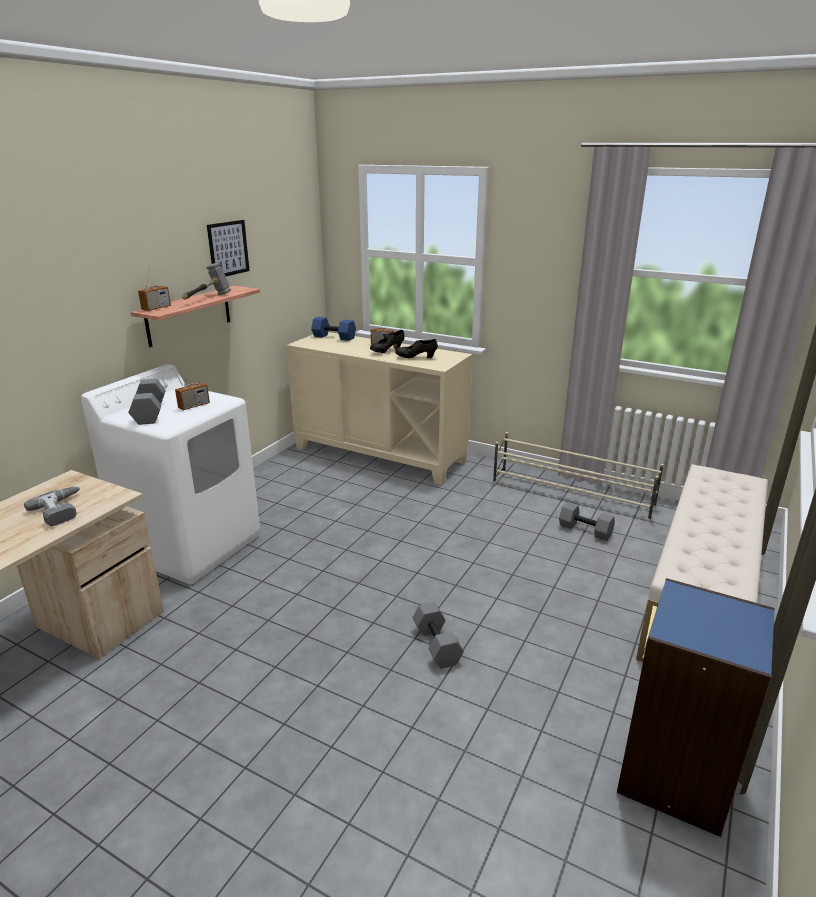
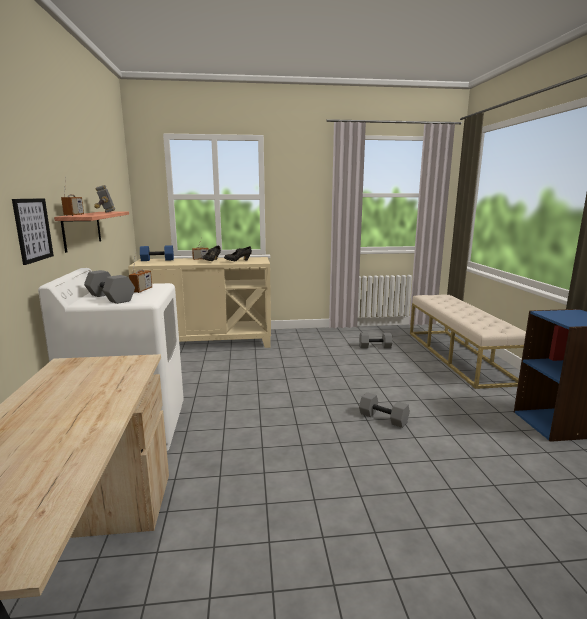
camera: 35 degrees left, 10 degrees down
power drill [24,487,80,527] -> none
picture [207,220,250,276] -> picture moved to [12,198,54,265]
beige shoe rack [493,432,664,522] -> none

